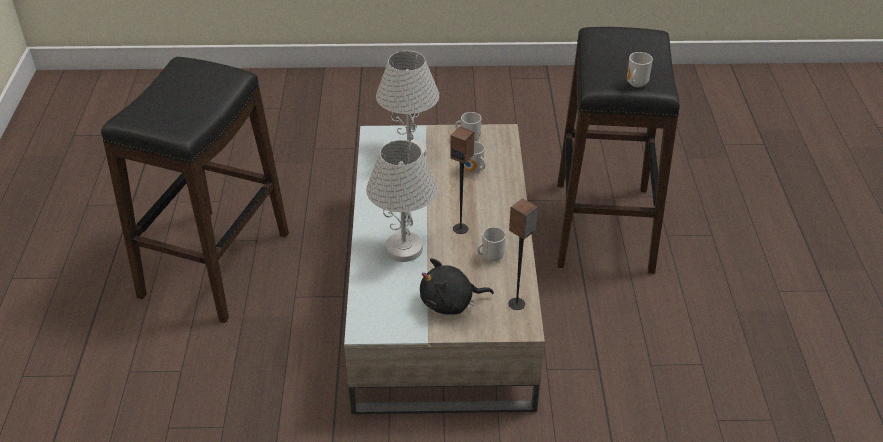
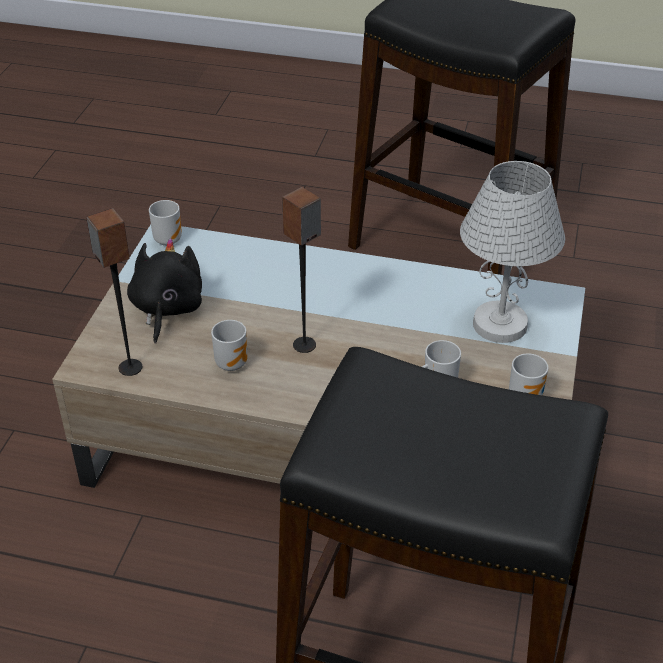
camera: 105 degrees right, 0 degrees up
white table lamp [366,140,438,262] -> none
mug [627,52,653,87] -> mug moved to [149,200,182,246]

